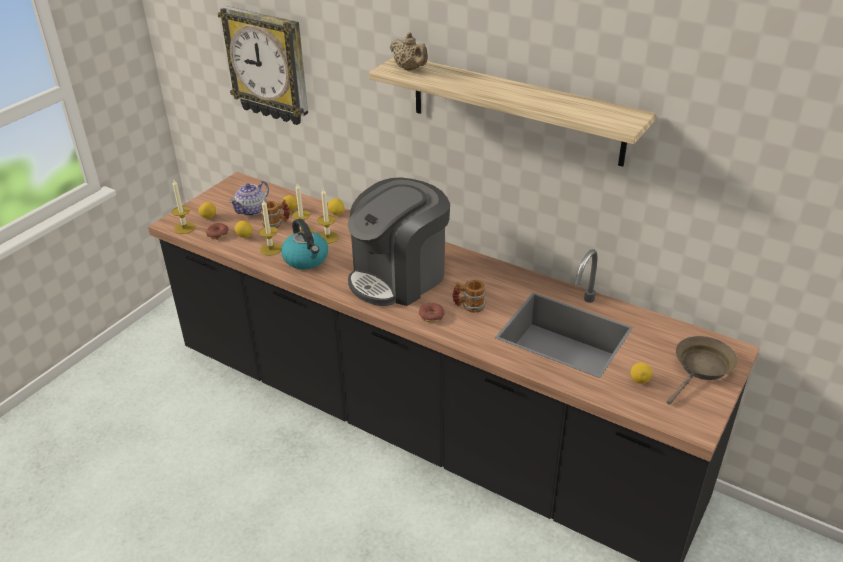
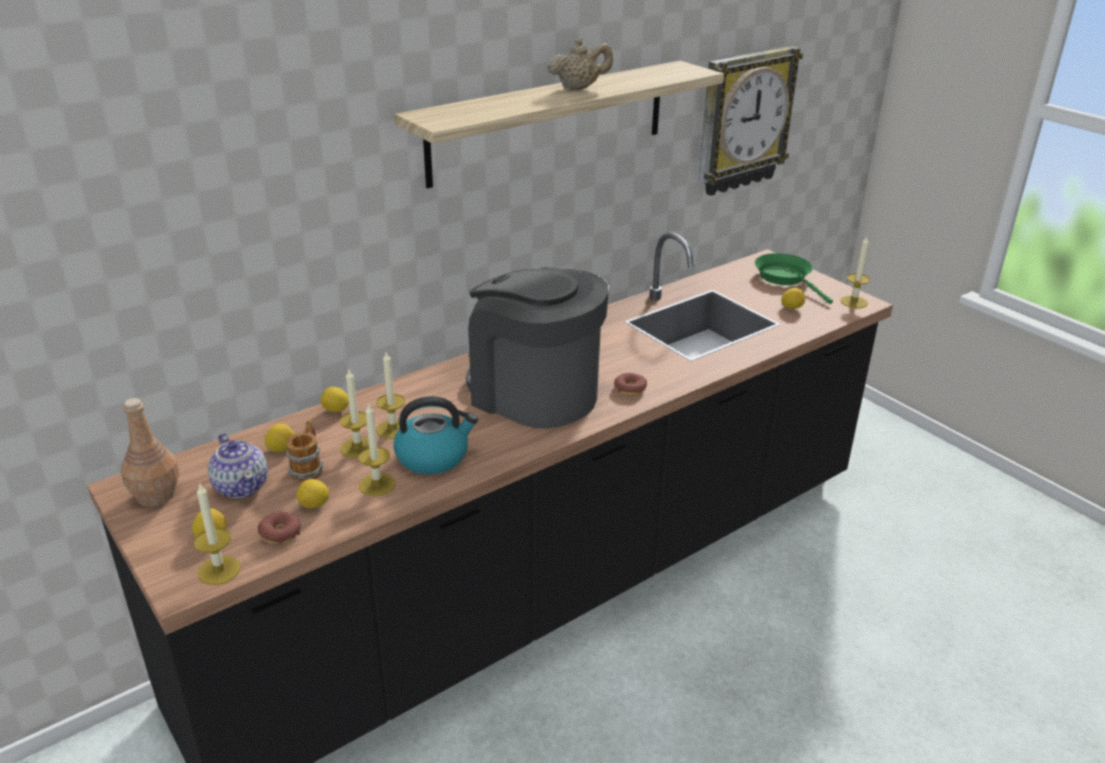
camera: 70 degrees left, 5 degrees down
wall clock [218,6,308,125] -> wall clock moved to [698,46,803,196]
coffee machine [348,177,450,306] -> coffee machine turned 150 degrees clockwise [466,267,609,429]
beige teapot [390,32,428,71] -> beige teapot moved to [547,38,613,90]
mug [452,280,486,313] -> none
brown frying pan [667,336,738,405] -> green frying pan [755,253,833,304]
none -> brown bottle [121,398,179,506]
none -> candle [840,237,870,308]

